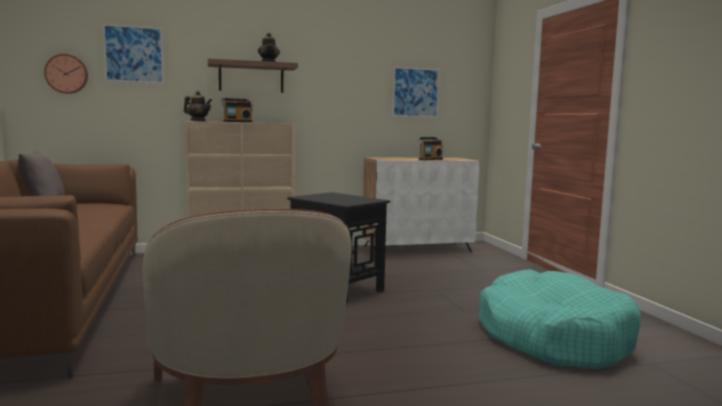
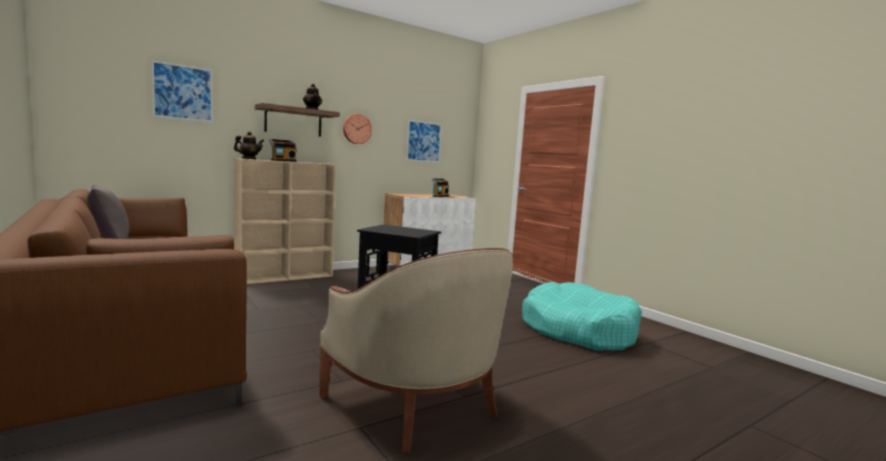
camera: 20 degrees left, 0 degrees up
wall clock [44,54,88,94] -> wall clock moved to [343,114,372,144]

